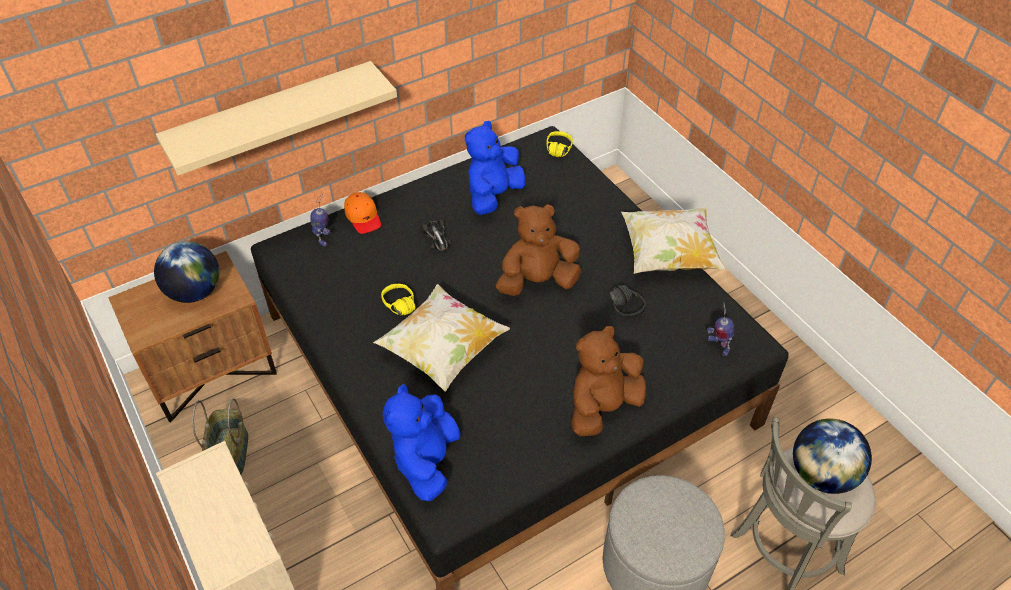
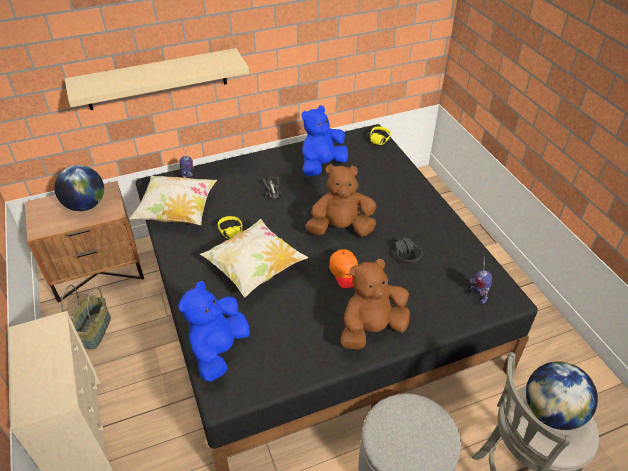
camera: 10 degrees right, 5 degrees down
orange cap [344,192,381,234] -> orange cap moved to [329,249,358,288]
pillow [621,207,726,274] -> pillow moved to [129,176,217,225]

